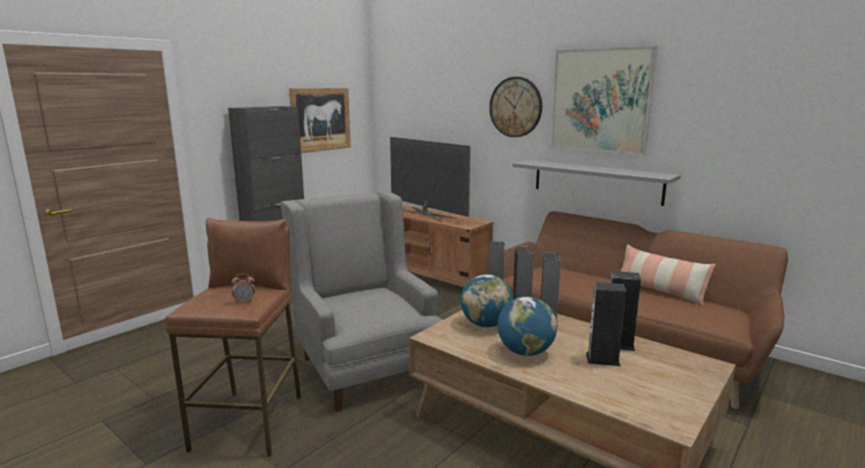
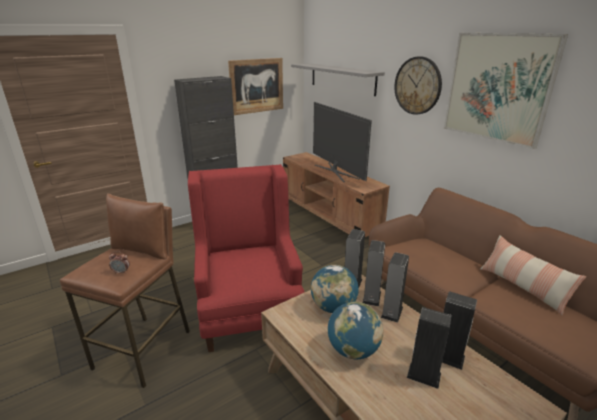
camera: 15 degrees right, 10 degrees up
grey armchair [281,191,442,412] -> red armchair [188,164,304,352]
grey shelf [513,160,681,206] -> grey shelf moved to [291,63,385,96]

